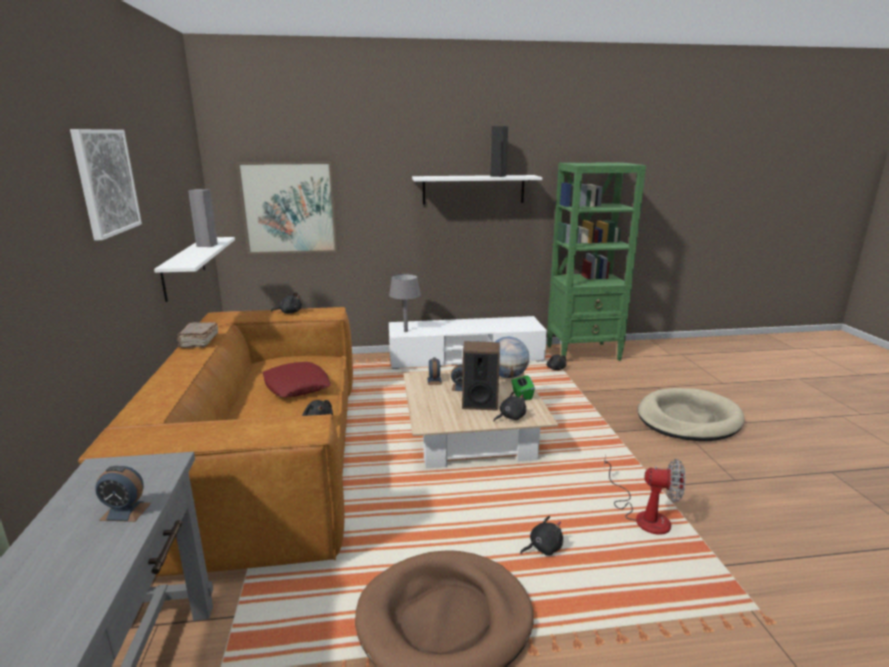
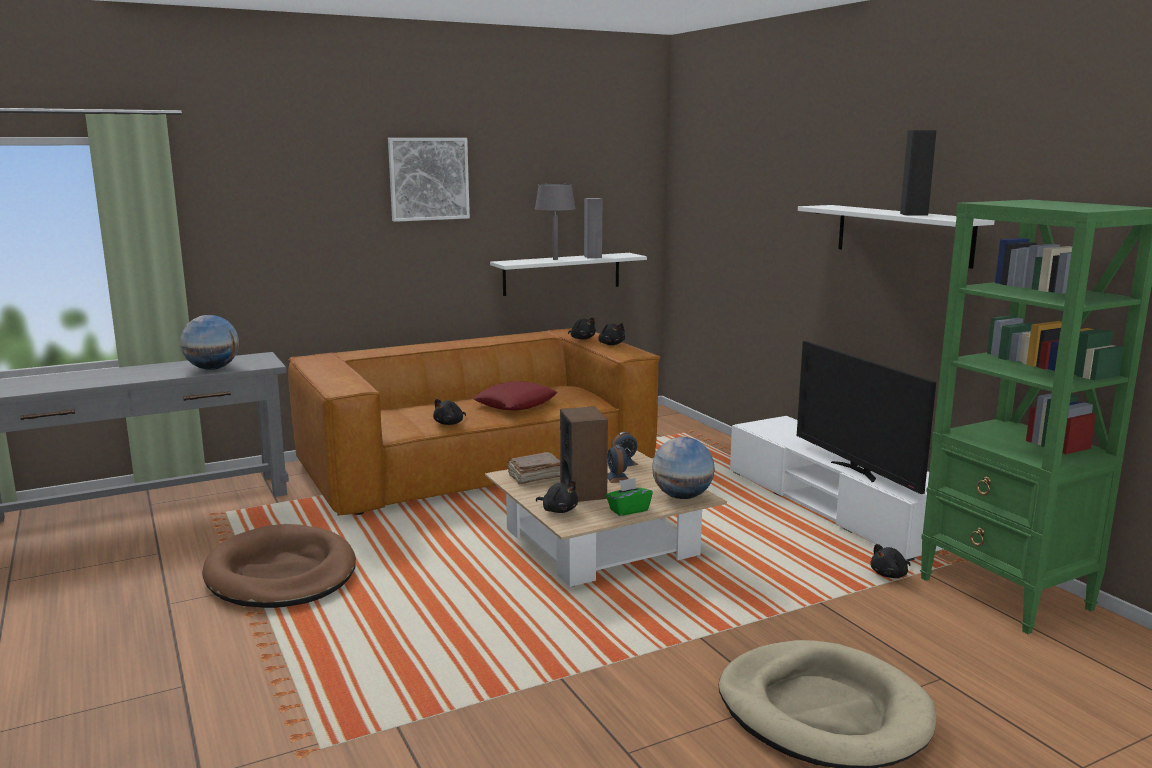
camera: 70 degrees right, 5 degrees down
alarm clock [95,466,151,522] -> globe [180,315,239,370]
brown book [177,322,218,348] -> brown book moved to [507,452,560,485]
picture [236,162,337,254] -> none
grey table lamp [389,274,421,332] -> grey table lamp moved to [535,184,576,260]
black plush toy [520,516,563,556] -> black plush toy moved to [568,317,596,340]
fan [604,454,685,535] -> none
none -> television [797,341,936,494]

